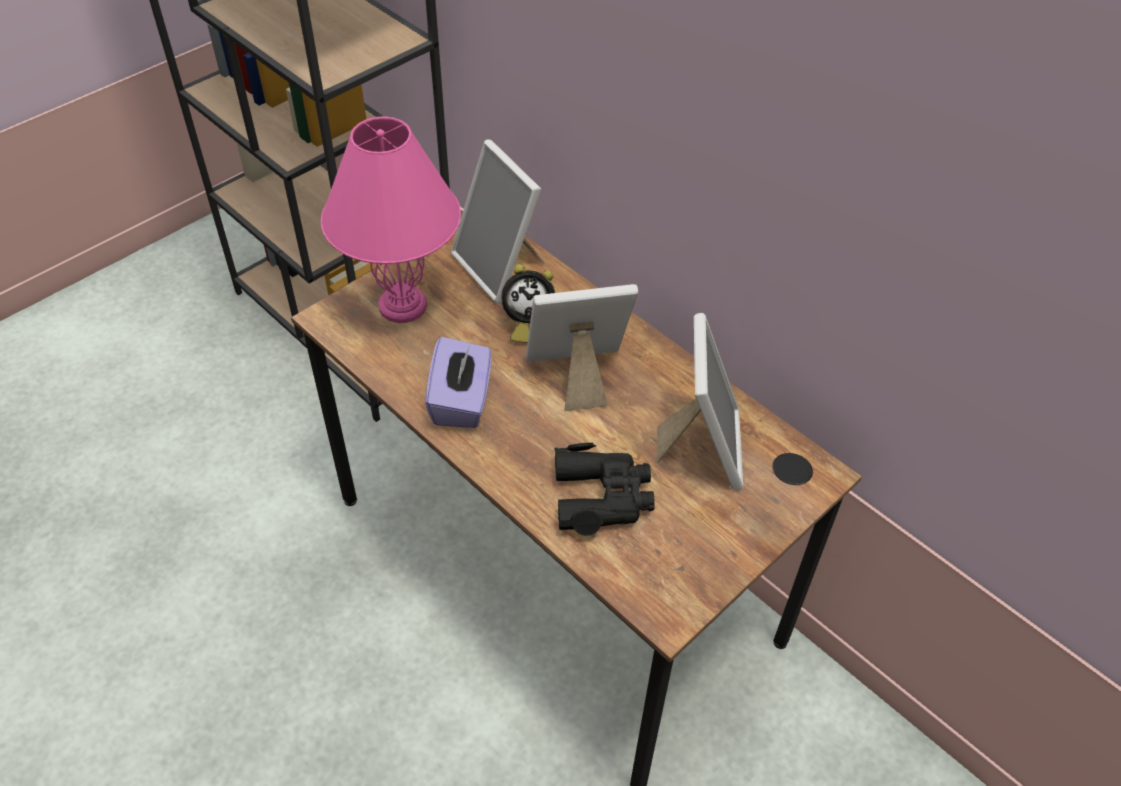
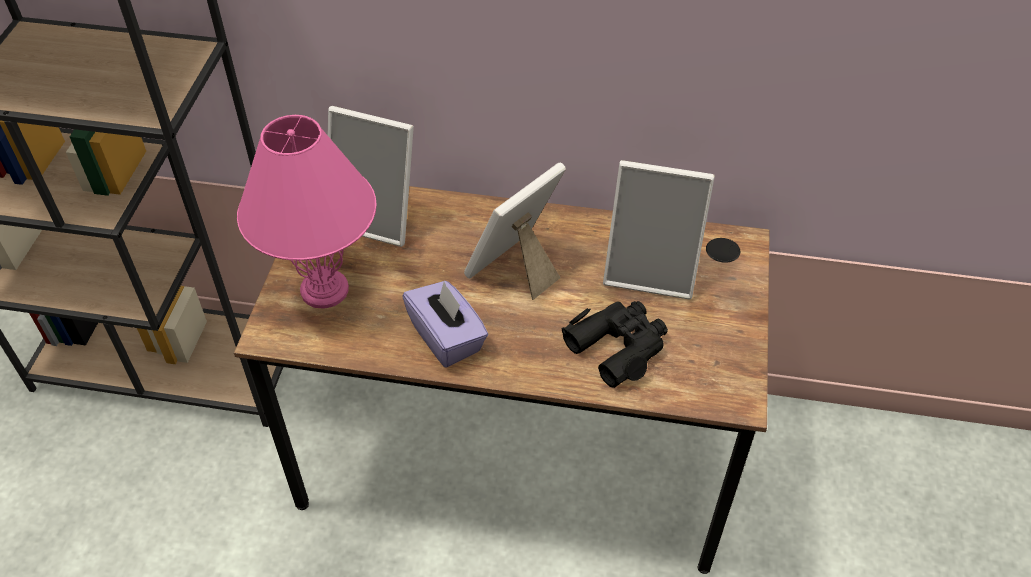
camera: 35 degrees left, 0 degrees up
alarm clock [501,264,555,343] -> none
picture frame [657,313,743,490] -> picture frame turned 135 degrees clockwise [603,160,715,300]

